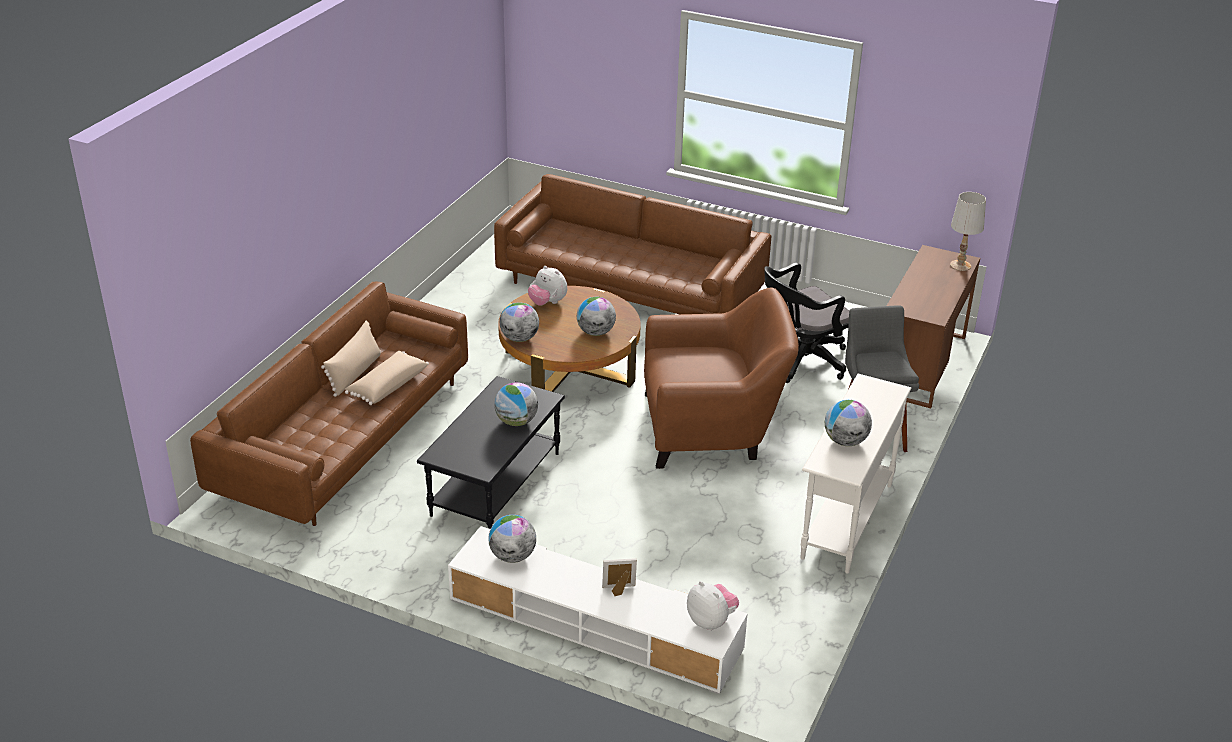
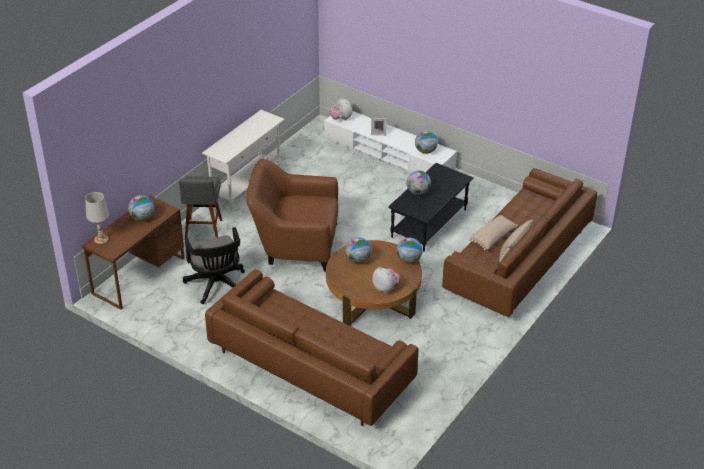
camera: 170 degrees left, 5 degrees up
black office chair [764,263,849,383] -> black office chair turned 90 degrees clockwise [183,227,245,304]
globe [825,400,872,446] -> globe moved to [128,195,154,221]

